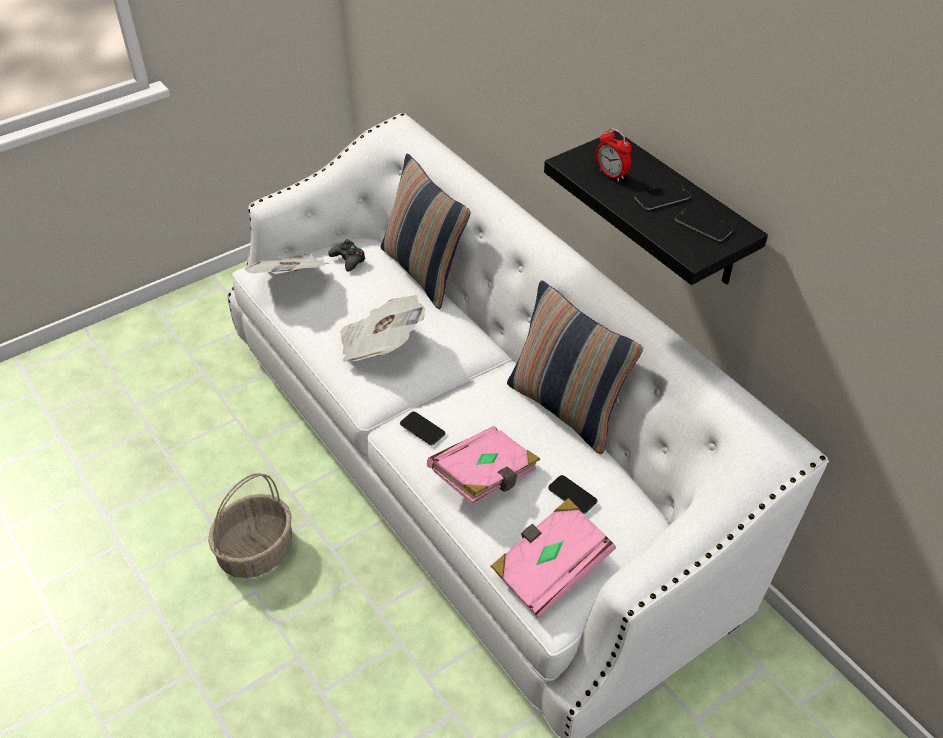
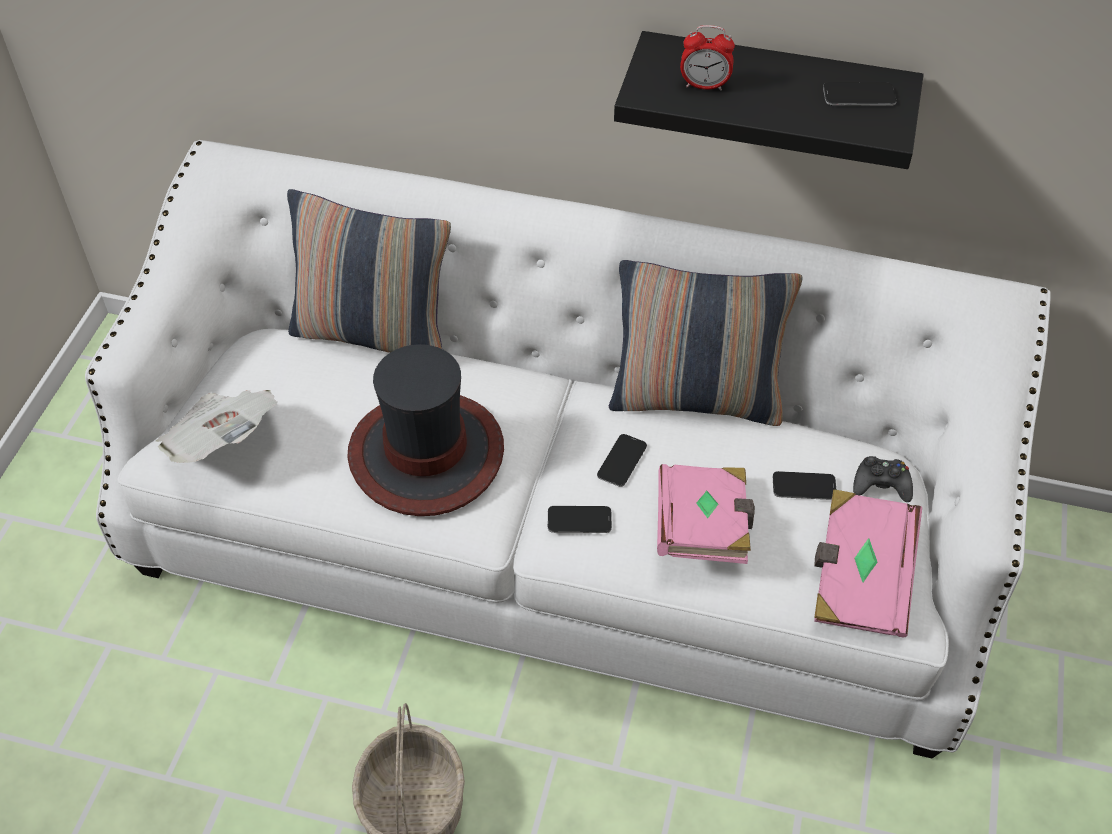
camera: 40 degrees left, 5 degrees up
black game controller [328,239,365,272] -> black game controller moved to [853,456,913,502]
newspaper [340,295,425,362] -> hat [347,344,504,516]
phone [634,183,691,210] -> phone moved to [597,434,647,487]

